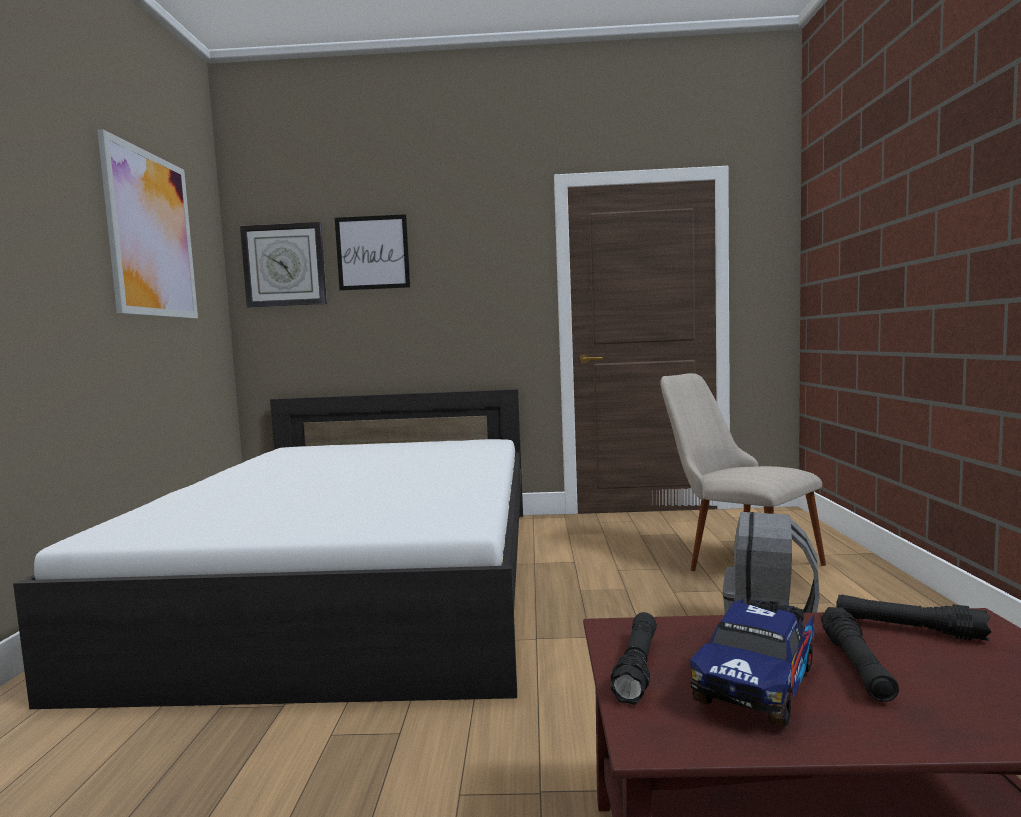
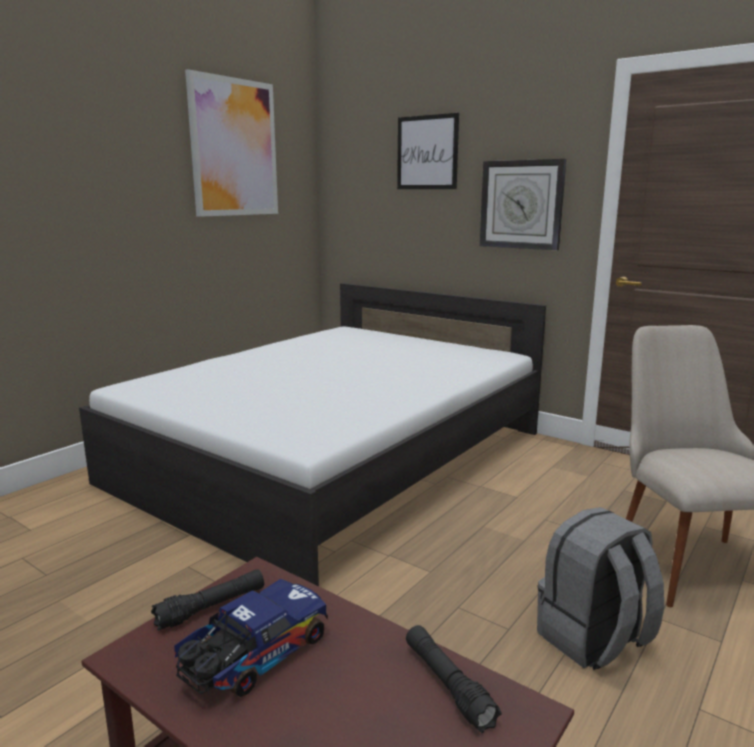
camera: 35 degrees right, 10 degrees up
wall clock [240,222,327,307] -> wall clock moved to [480,159,566,250]
toy truck [690,599,814,727] -> toy truck turned 150 degrees clockwise [174,579,328,697]
black flashlight [821,607,899,702] -> none

